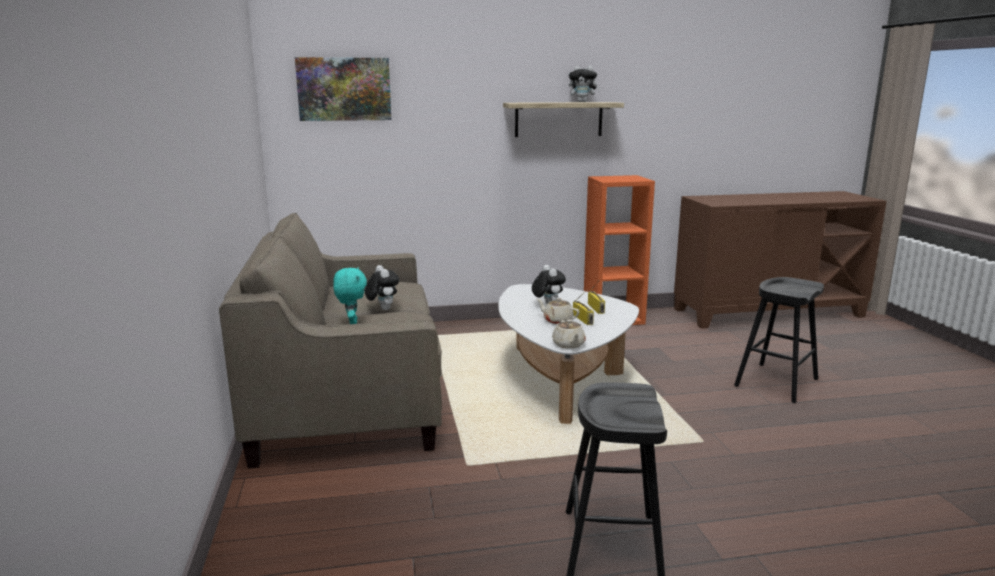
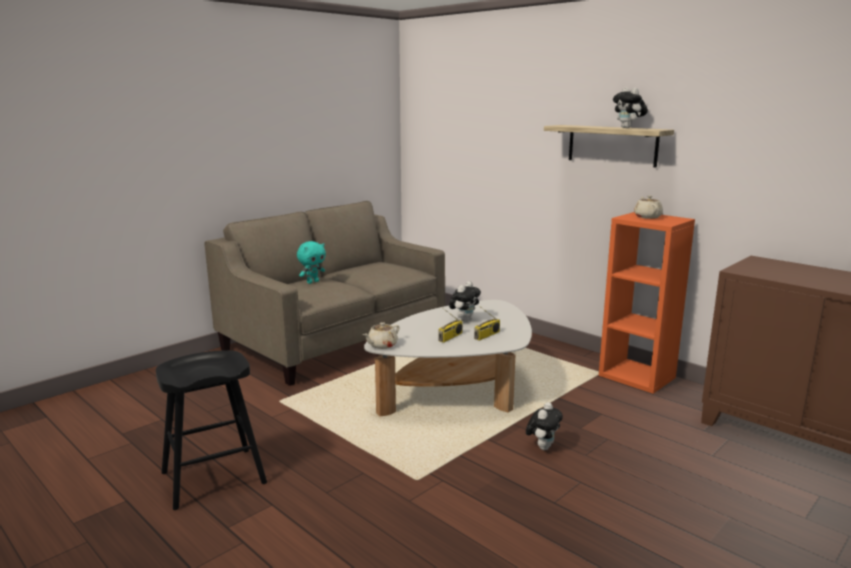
camera: 55 degrees right, 0 degrees up
picture [295,57,391,121] -> none
plush toy [365,265,399,310] -> plush toy moved to [526,402,563,450]
beige teapot [537,298,579,324] -> beige teapot moved to [634,196,663,219]
black stool [734,277,824,403] -> none

